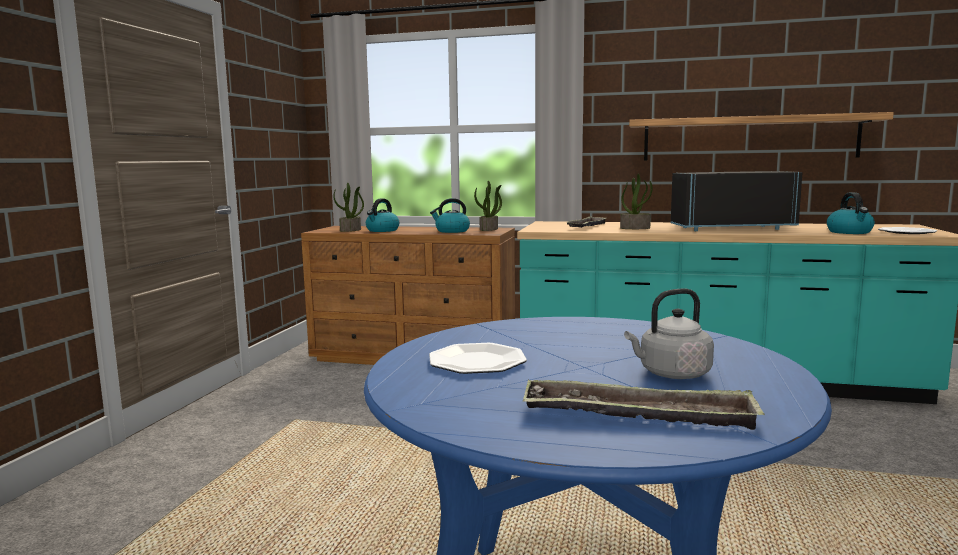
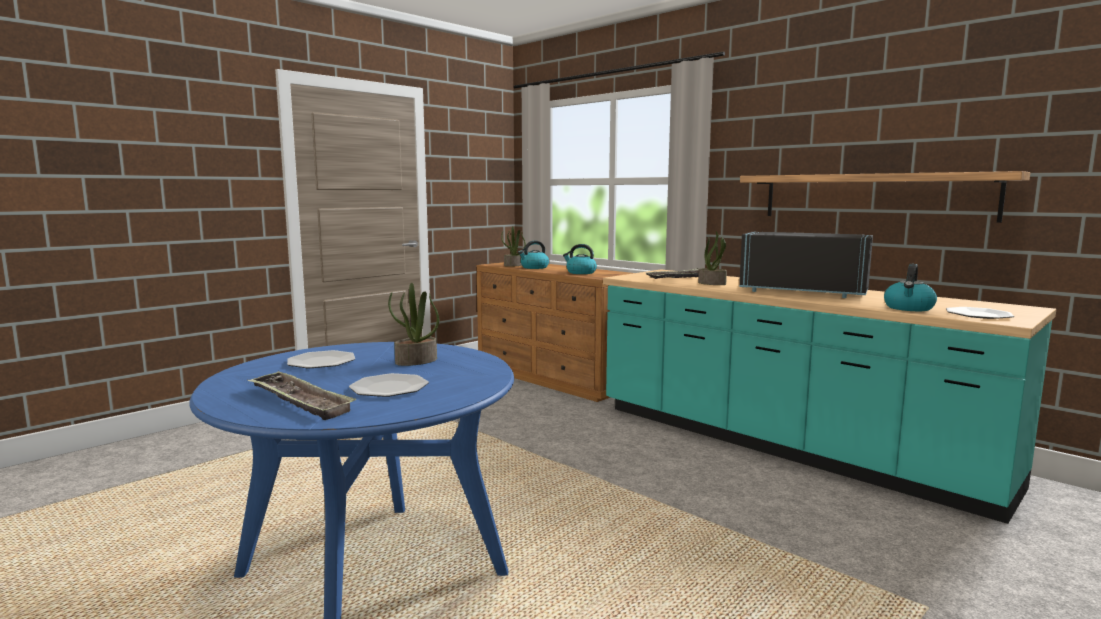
camera: 30 degrees right, 0 degrees up
potted plant [474,181,502,231] -> potted plant moved to [388,282,439,366]
grey kettle [624,289,714,379] -> plate [349,373,429,397]

